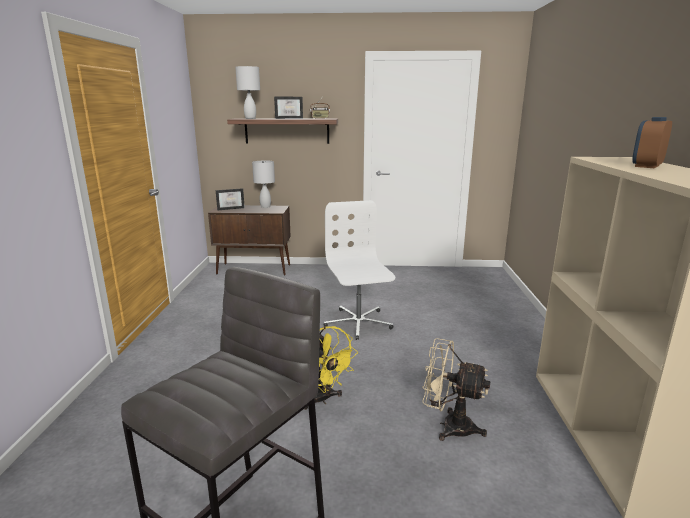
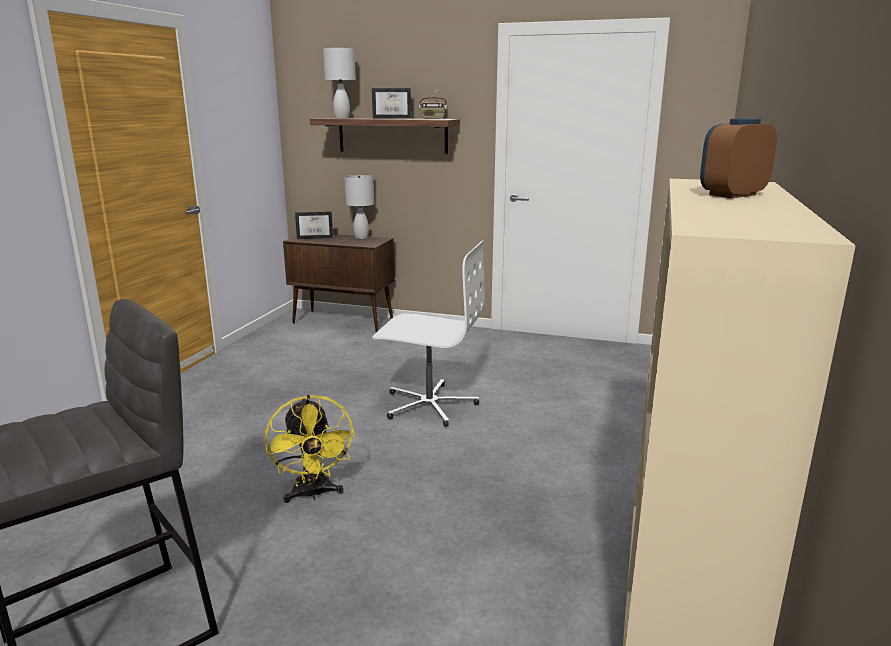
camera: 15 degrees right, 0 degrees up
white office chair [324,200,396,340] -> white office chair turned 105 degrees clockwise [372,240,485,427]
beige fan [422,338,491,441] -> none

